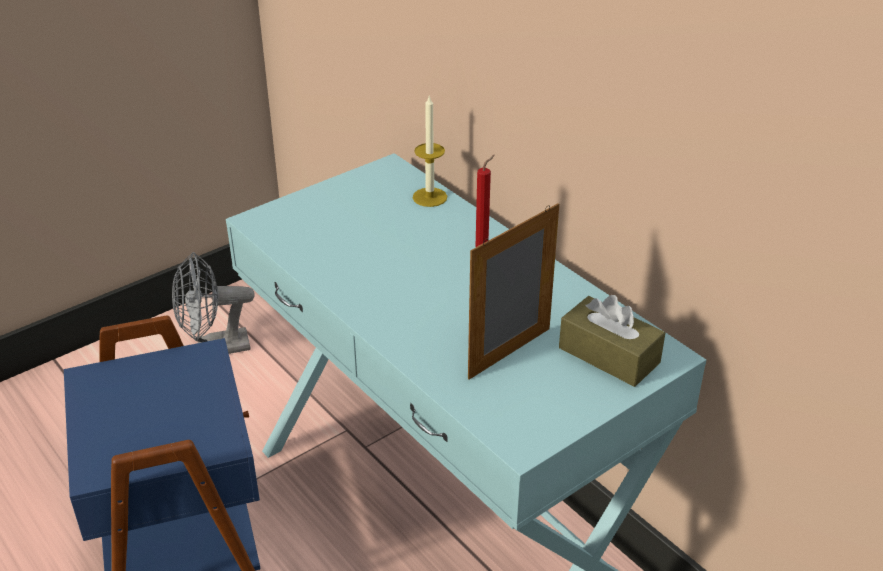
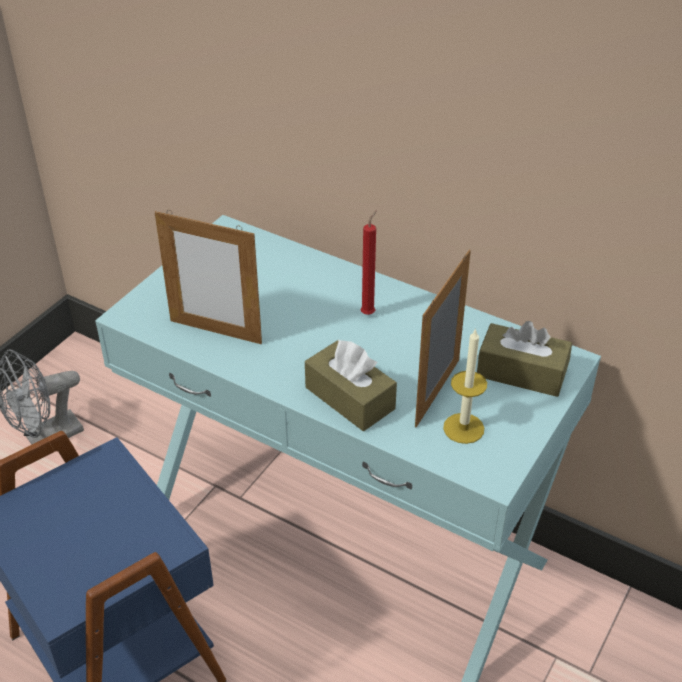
camera: 20 degrees left, 5 degrees up
candle [413,96,447,207] -> candle moved to [443,328,487,444]
none -> picture frame [155,210,262,344]
none -> brown tissue box [305,340,397,431]

